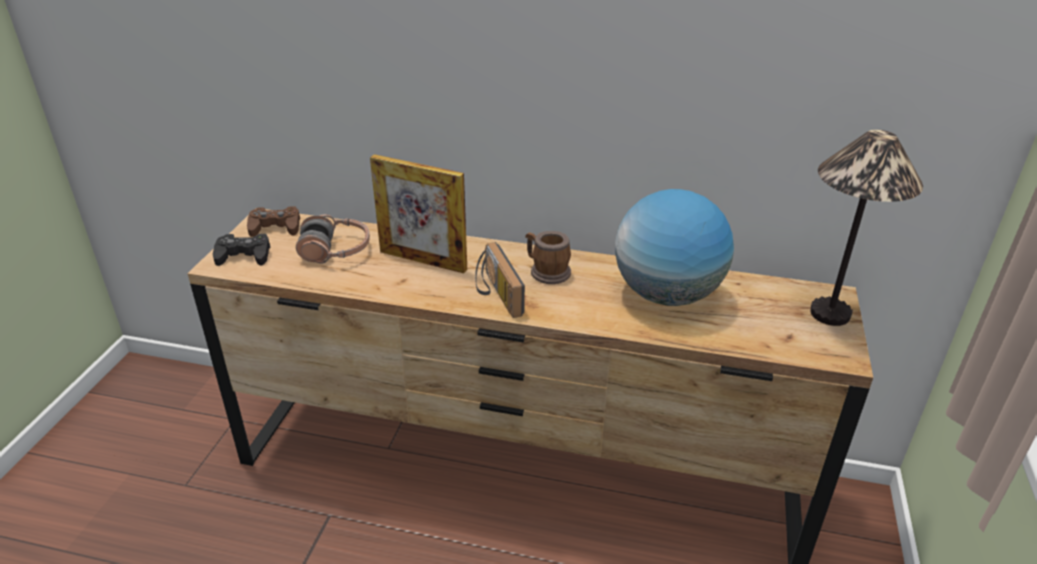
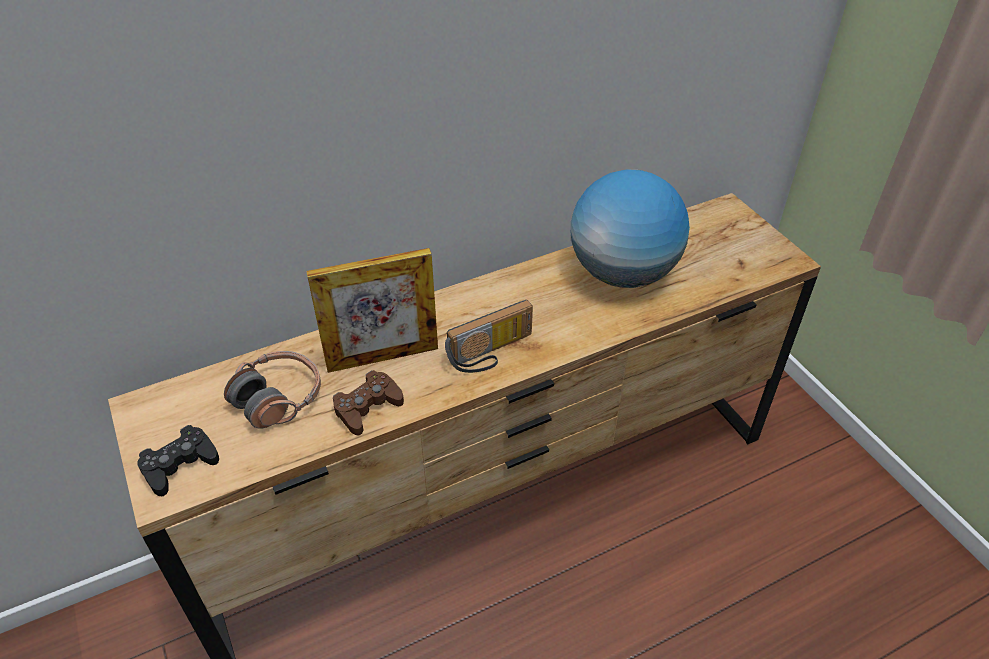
camera: 40 degrees left, 10 degrees up
brown game controller [247,206,300,237] -> brown game controller moved to [333,370,404,435]
radio [475,242,525,318] -> radio turned 60 degrees counterclockwise [445,300,533,373]
mug [525,231,571,284] -> none
table lamp [811,130,923,326] -> none

